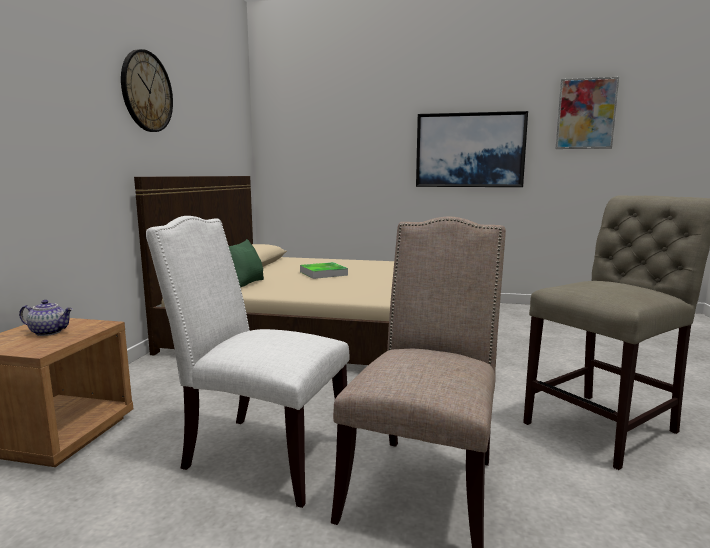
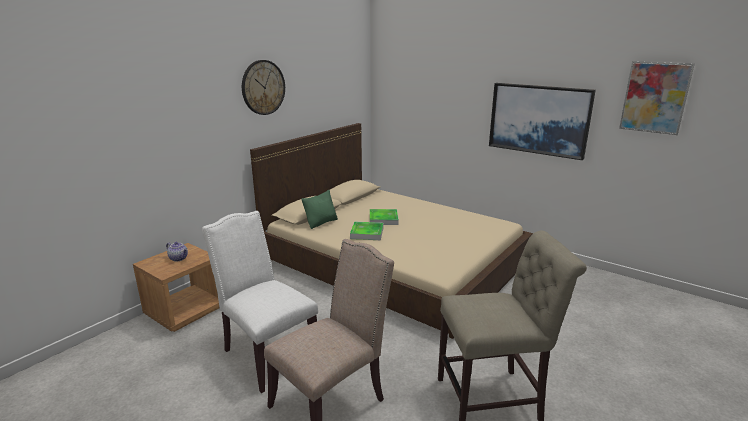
camera: 25 degrees right, 10 degrees up
none -> tray [350,222,384,240]

